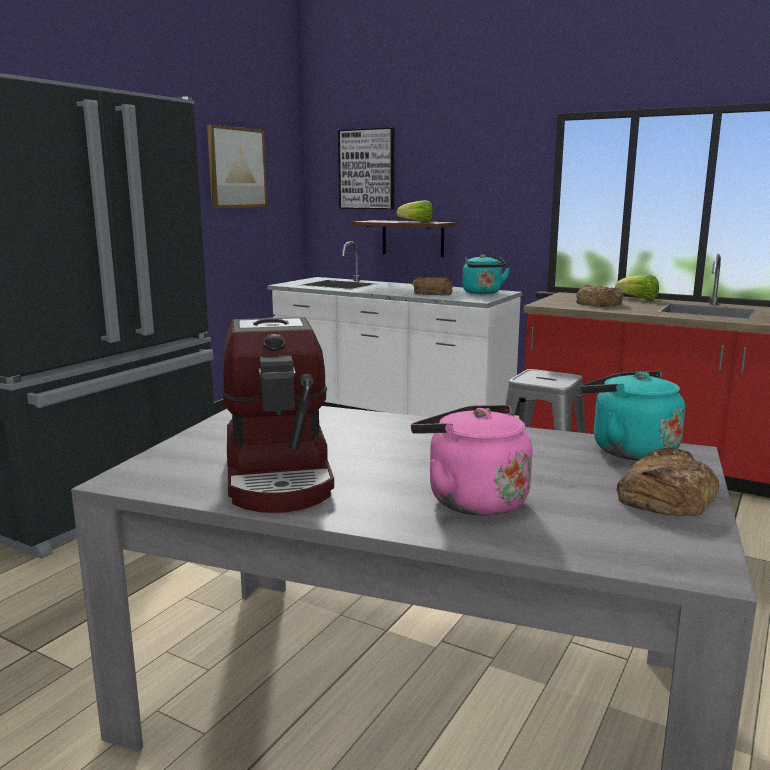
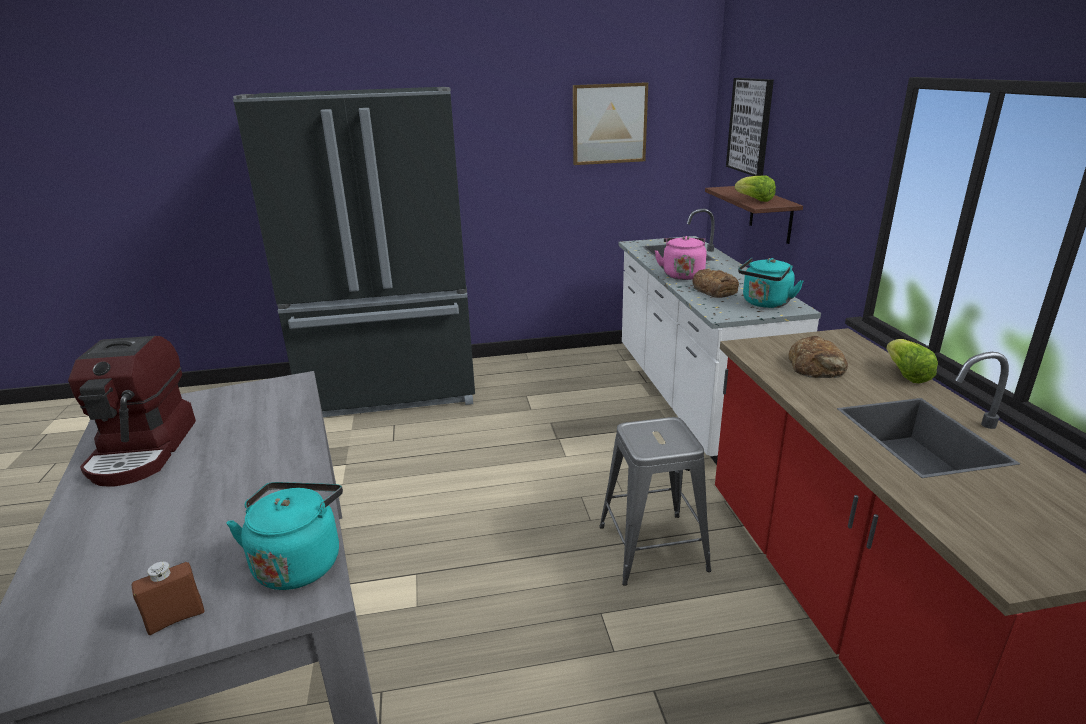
camera: 50 degrees right, 10 degrees up
coffee machine [222,317,334,513] -> coffee machine turned 45 degrees counterclockwise [68,336,196,487]
pink kettle [411,405,532,516] -> pink kettle moved to [655,236,706,280]
bread [616,448,720,516] -> brown bottle [131,562,204,635]

